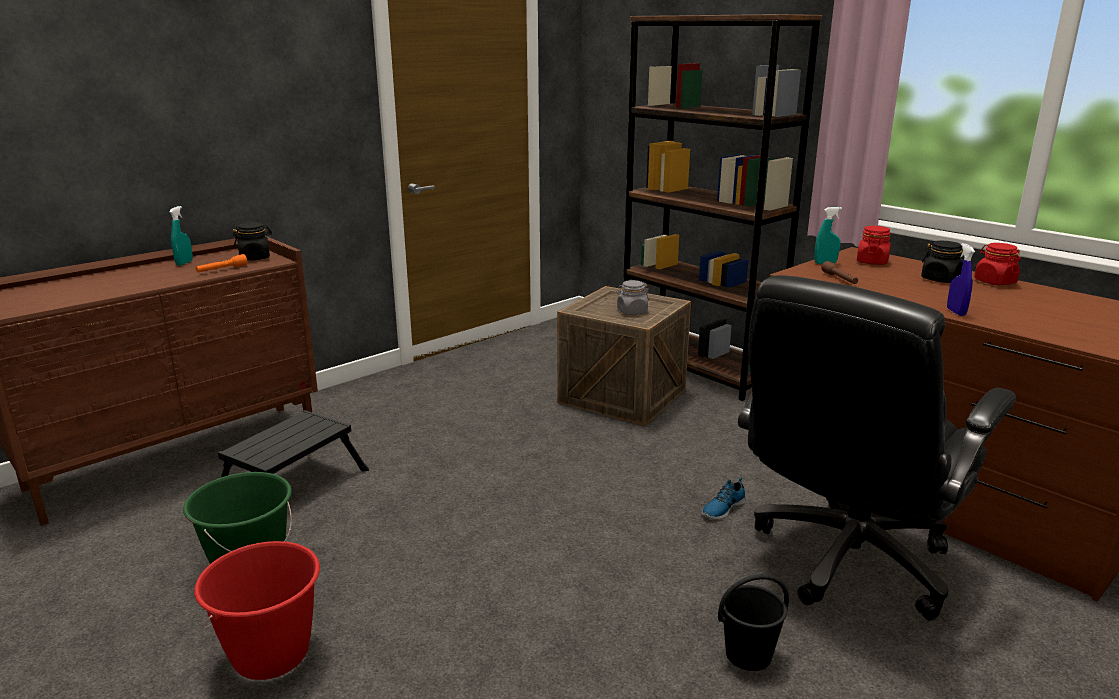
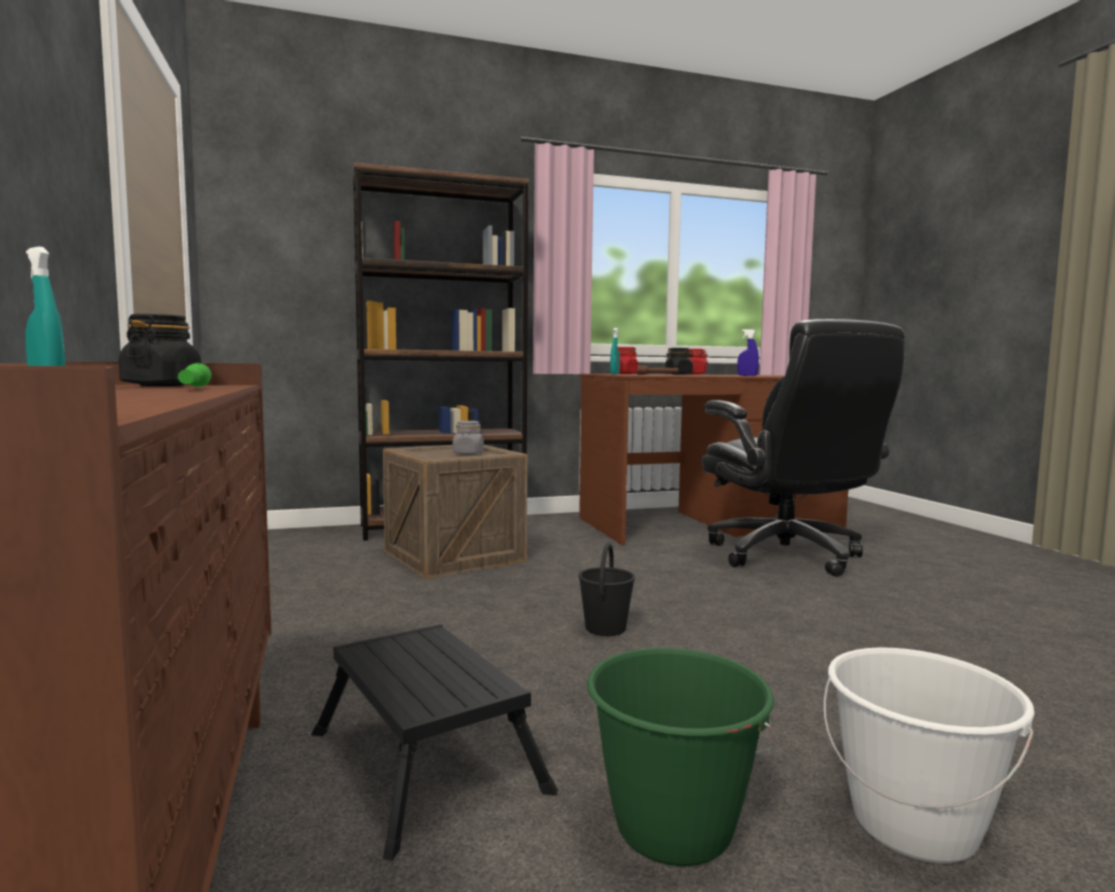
camera: 65 degrees left, 15 degrees down
red bucket [194,541,320,680] -> white bucket [823,647,1035,863]
orange flashlight [195,254,248,273] -> green flashlight [178,363,212,387]
shoe [702,477,746,520] -> none
black bucket [718,574,789,671] -> black bucket moved to [578,543,635,636]

